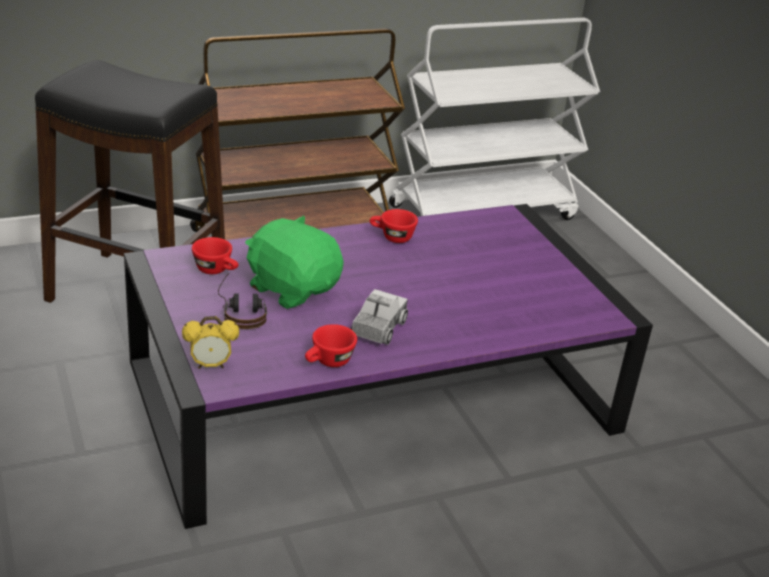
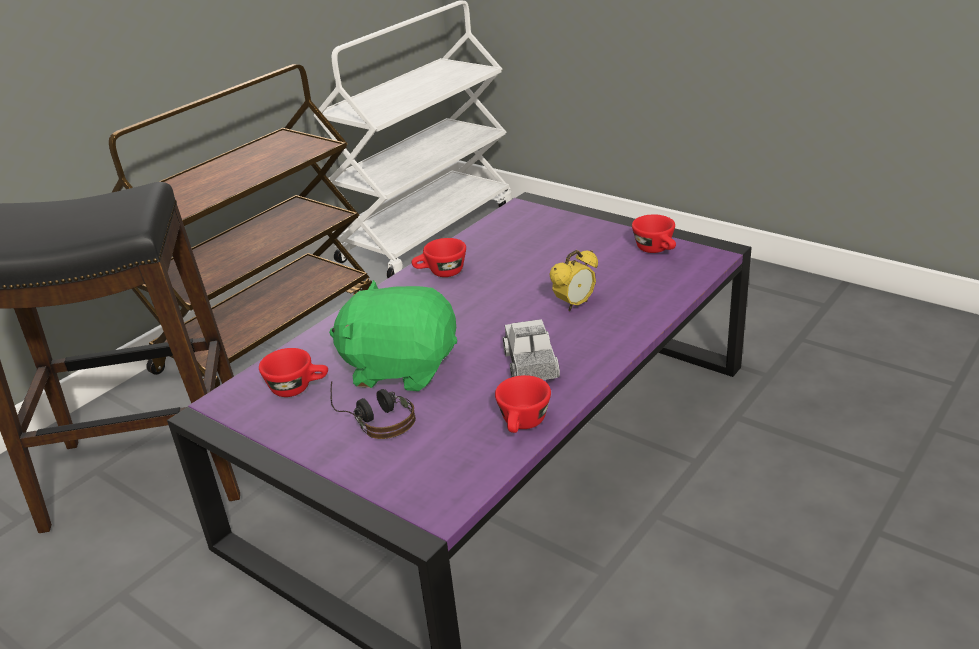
camera: 25 degrees left, 0 degrees up
alarm clock [182,316,239,369] -> alarm clock moved to [549,250,598,311]
none -> red cup [632,214,676,253]

